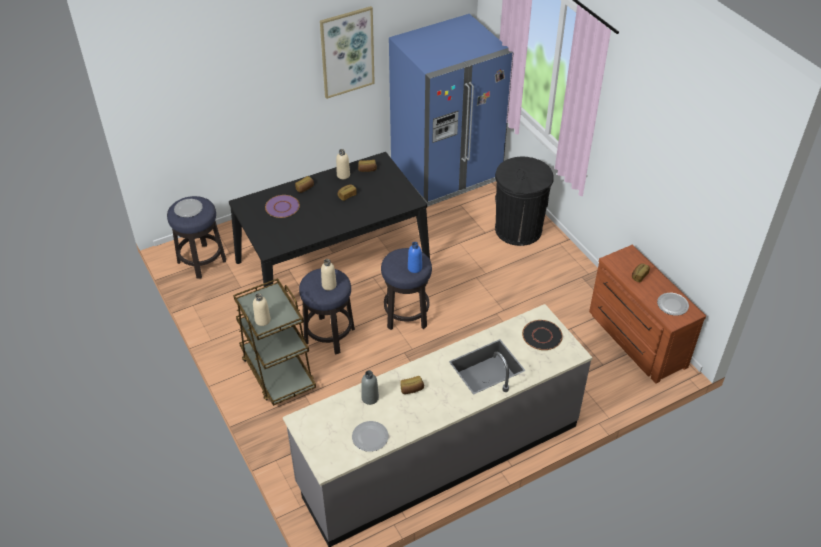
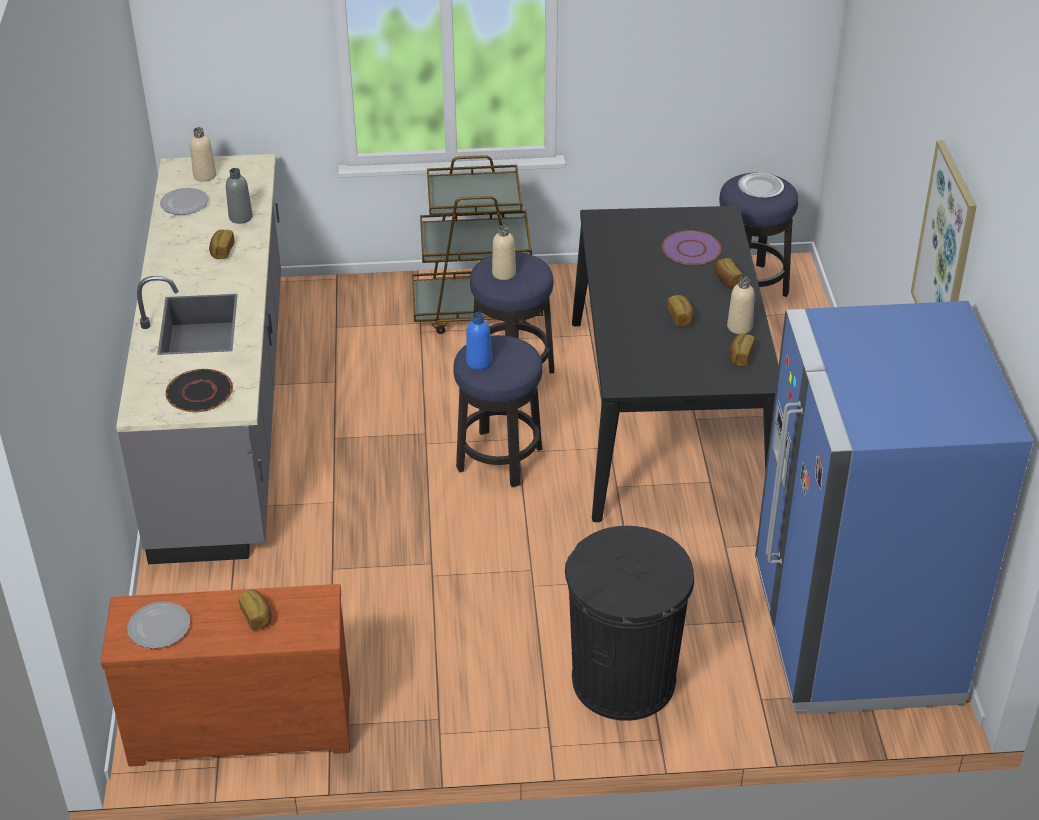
camera: 115 degrees right, 5 degrees down
beige bottle [253,293,271,326] -> beige bottle moved to [190,127,216,182]

